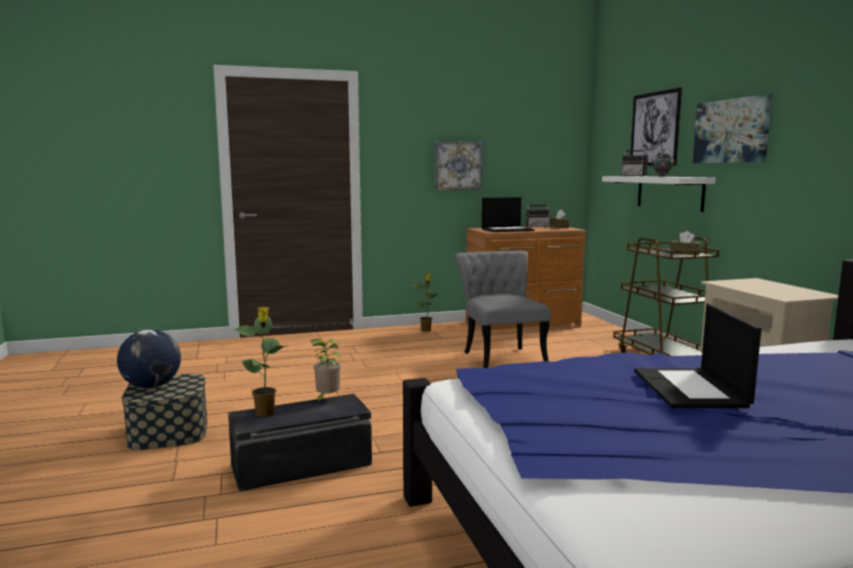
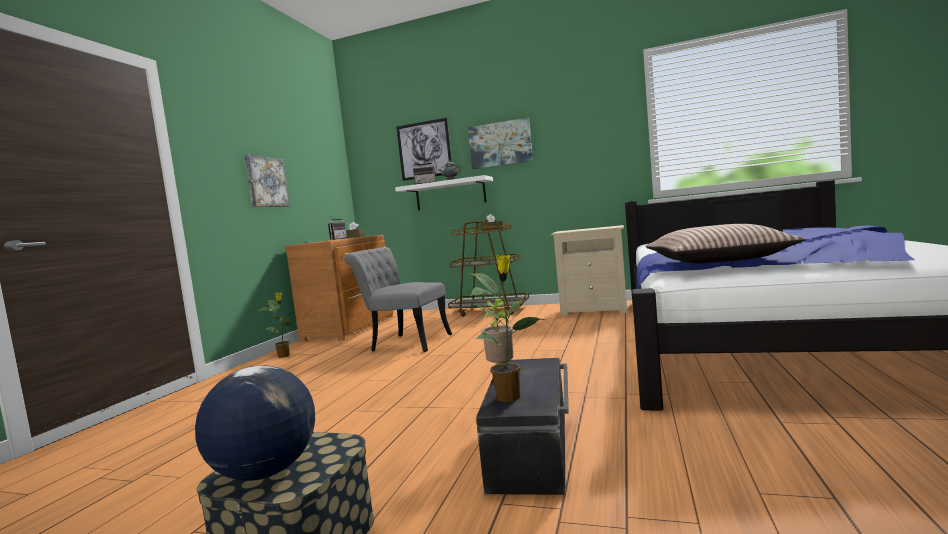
camera: 55 degrees left, 5 degrees down
laptop [482,197,534,232] -> none
none -> pillow [646,224,805,264]

